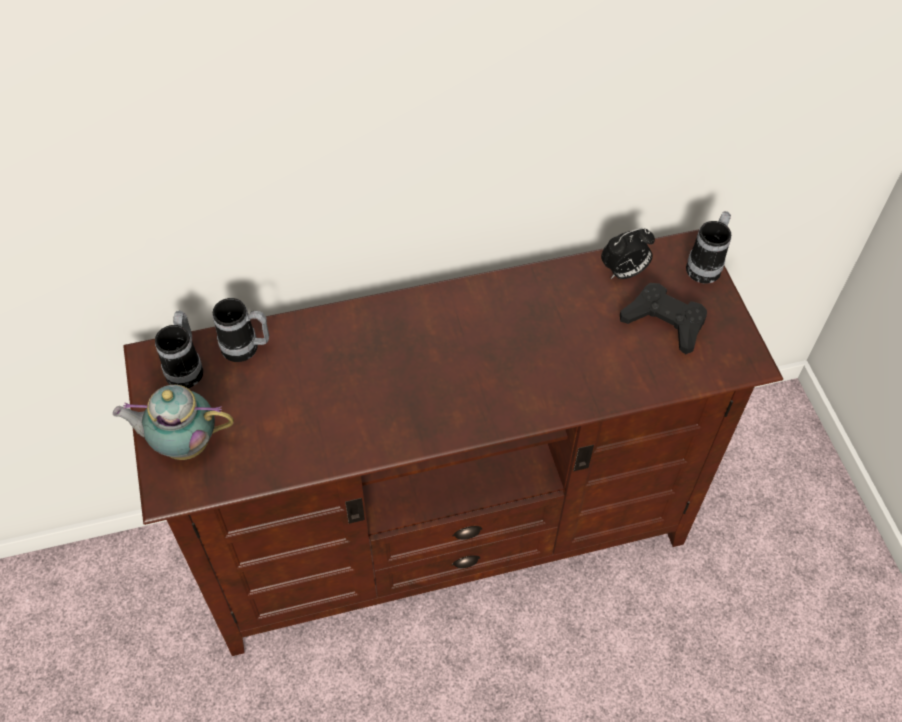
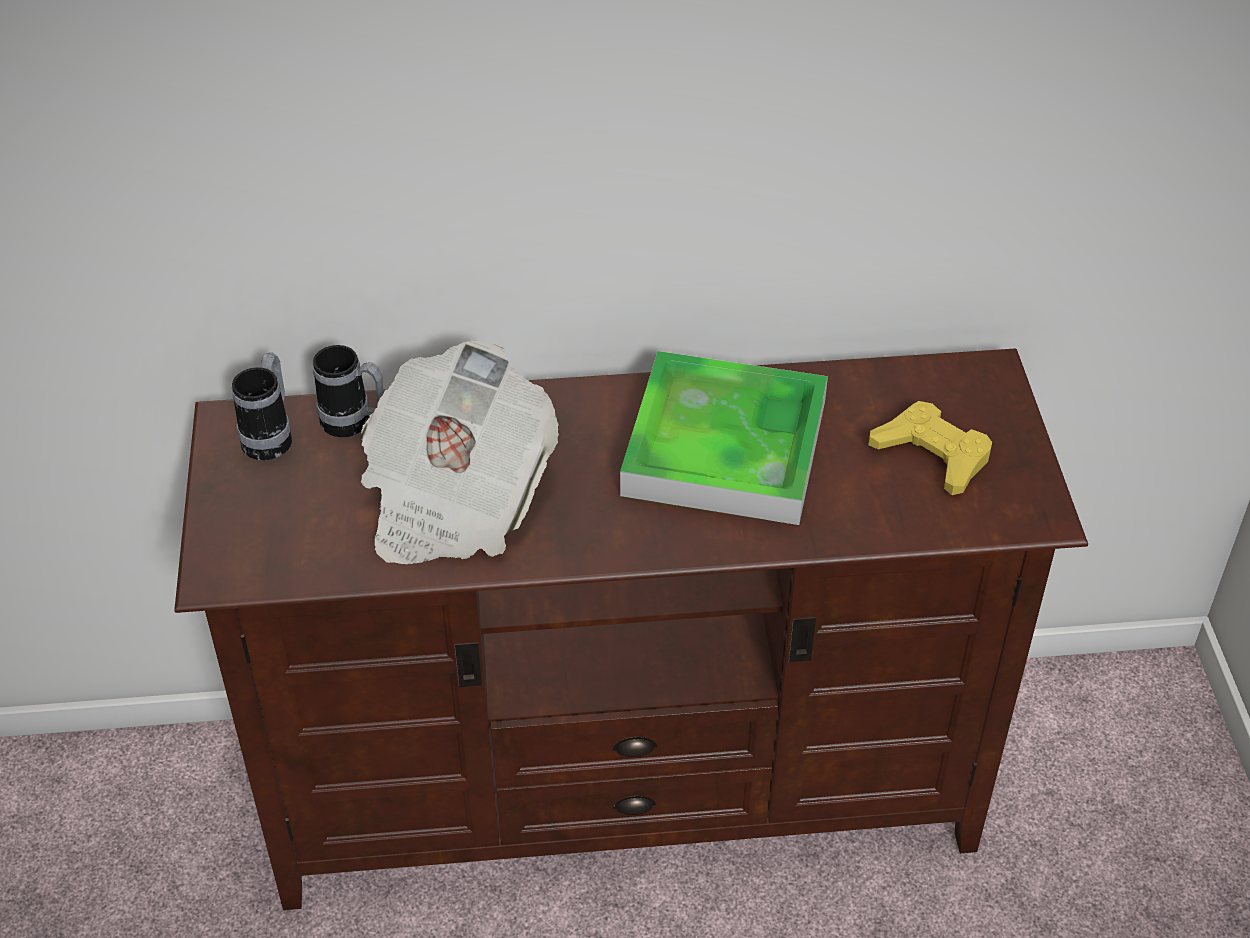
camera: 10 degrees right, 10 degrees down
teapot [113,385,234,460] -> none
alarm clock [601,228,655,279] -> none
black game controller [620,283,707,355] -> yellow game controller [869,401,992,495]
mug [686,211,731,284] -> none
none -> newspaper [360,341,559,564]
none -> tray [620,351,828,525]

